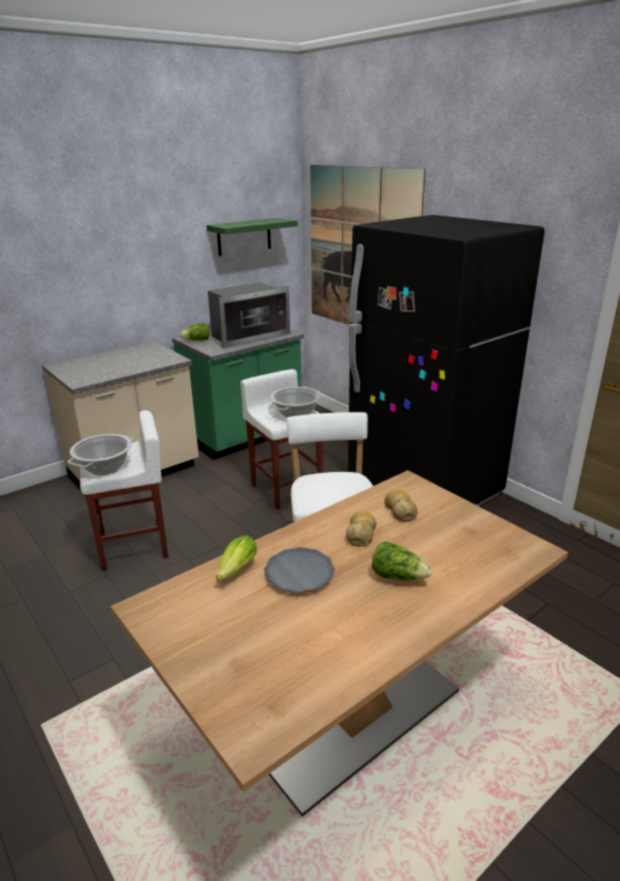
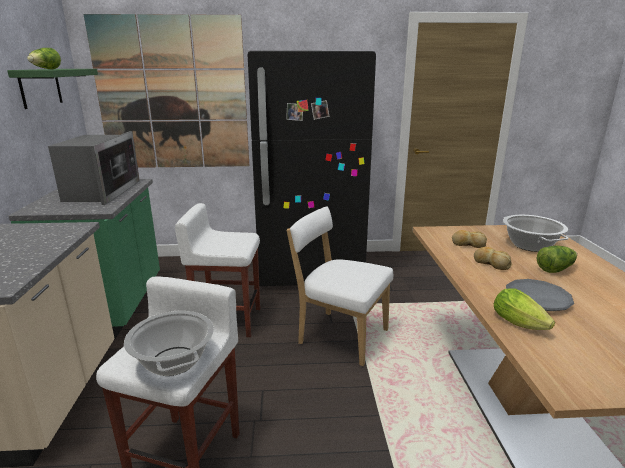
camera: 55 degrees left, 5 degrees down
lettuce [179,323,210,340] -> lettuce moved to [27,48,61,69]
cooking pot [269,387,321,418] -> cooking pot moved to [503,215,569,252]

